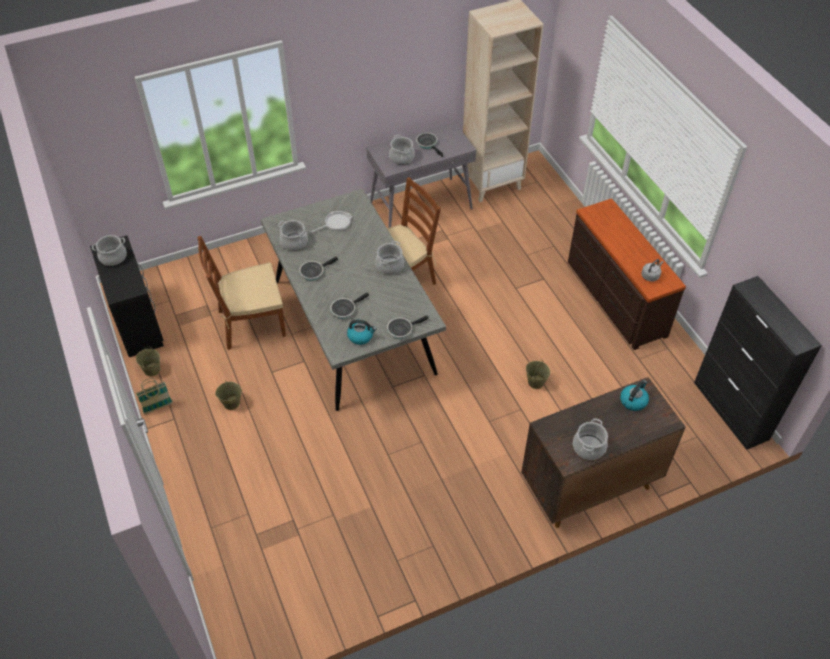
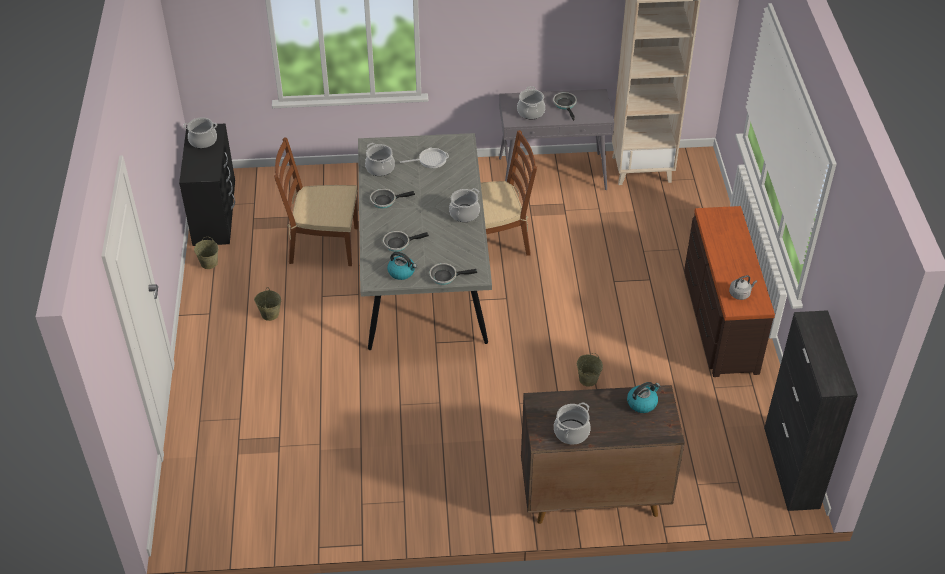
camera: 20 degrees right, 5 degrees down
basket [136,378,173,414] -> none

